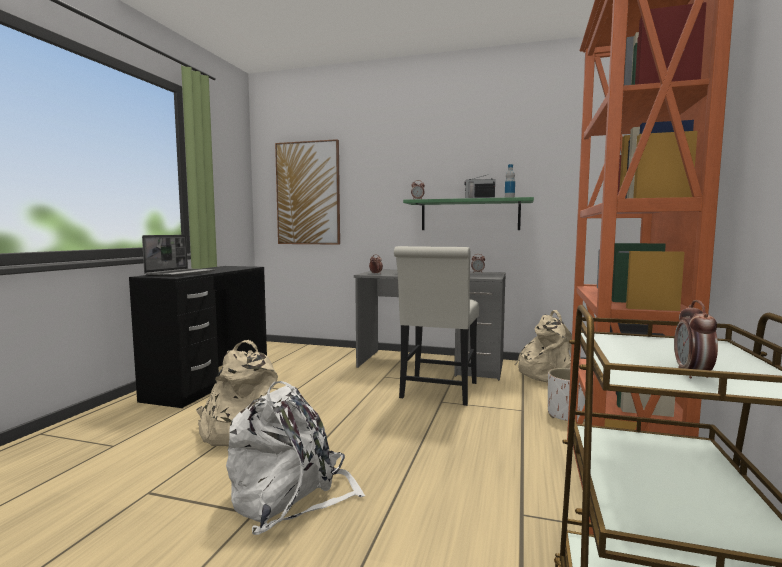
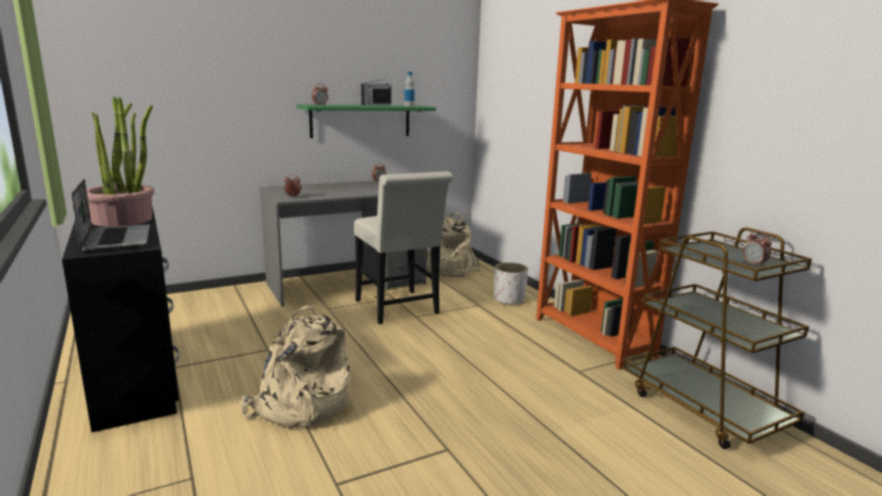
camera: 45 degrees left, 10 degrees up
white backpack [226,381,365,535] -> none
picture [275,139,340,245] -> none
none -> potted plant [86,97,154,227]

